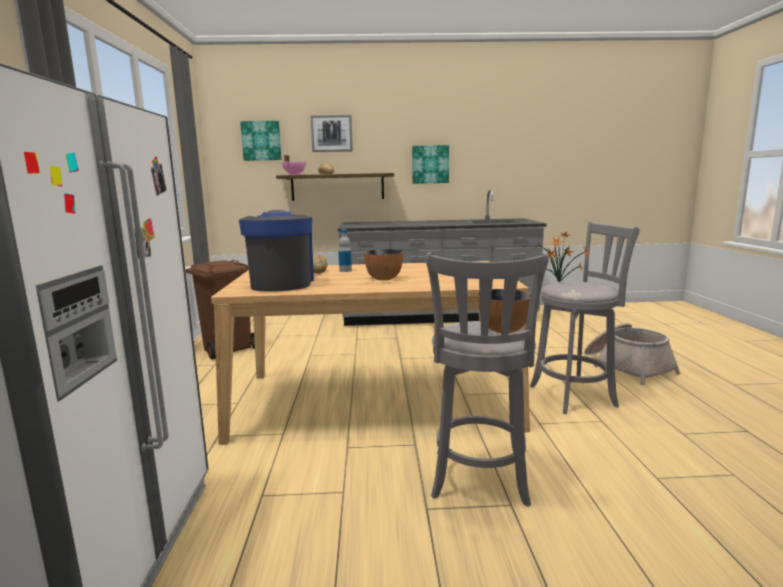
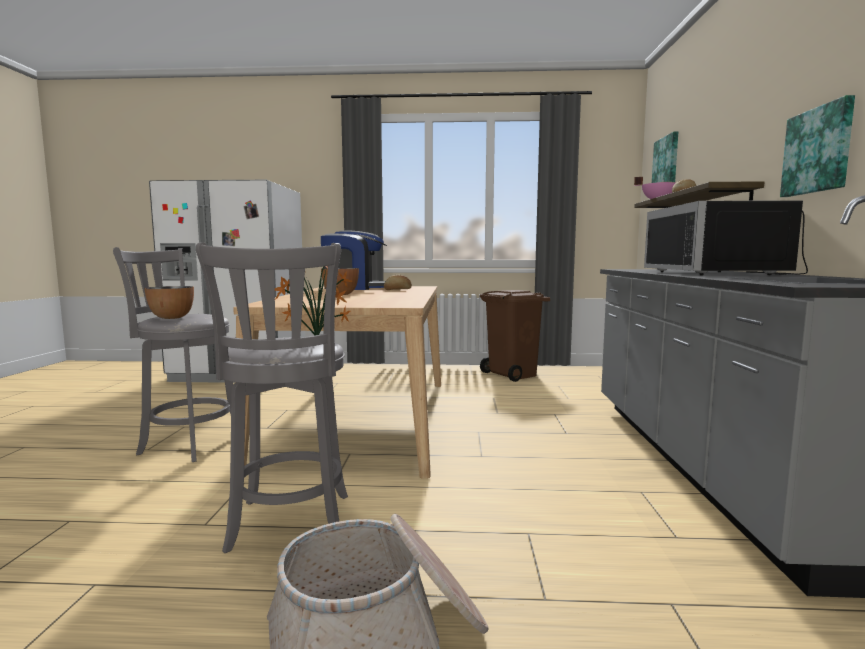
camera: 95 degrees right, 5 degrees down
picture [310,114,353,152] -> none
bottle [338,229,352,272] -> none
none -> black microwave [644,200,808,275]

